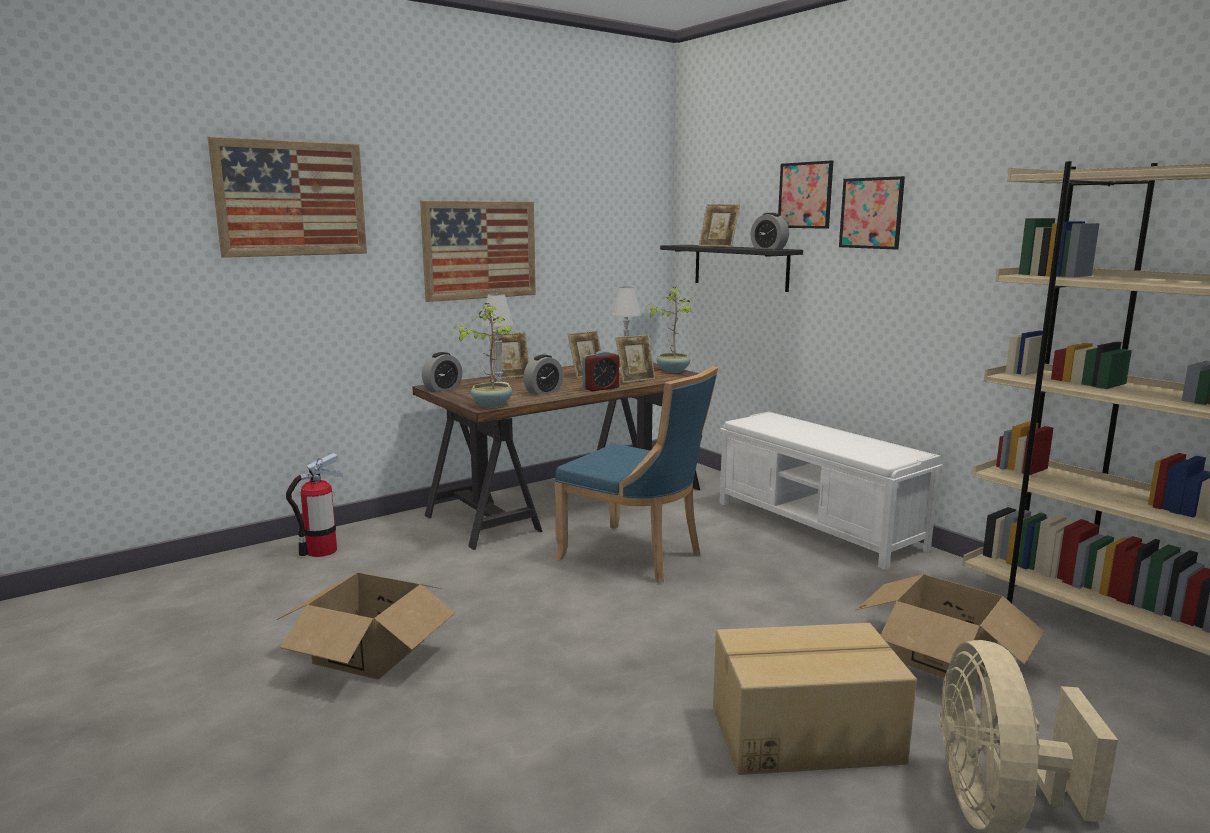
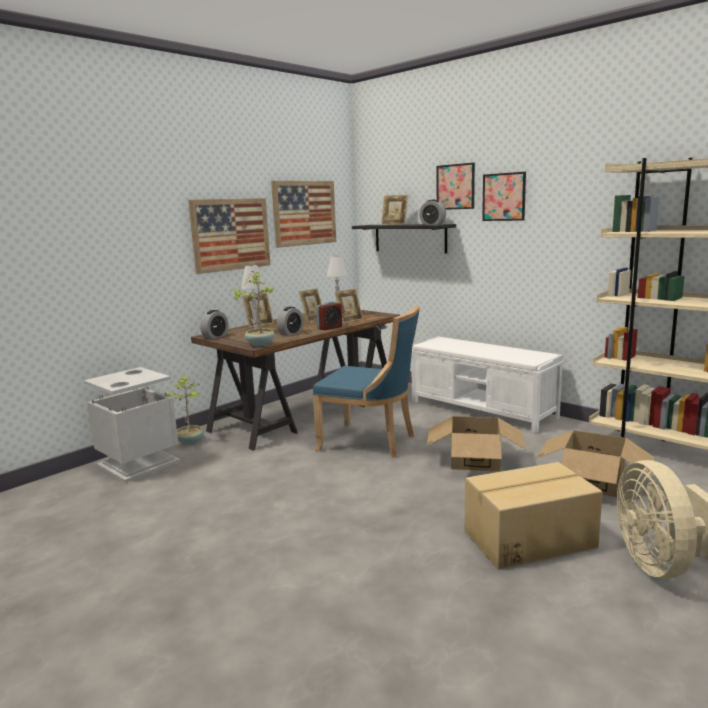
camera: 10 degrees left, 0 degrees up
picture [207,136,367,258] -> picture moved to [271,181,336,248]
cardboard box [277,572,455,679] -> cardboard box moved to [427,416,526,471]
fire extinguisher [286,453,343,557] -> grey trash can [84,367,181,483]
potted plant [647,287,694,373] -> potted plant moved to [163,375,204,445]

